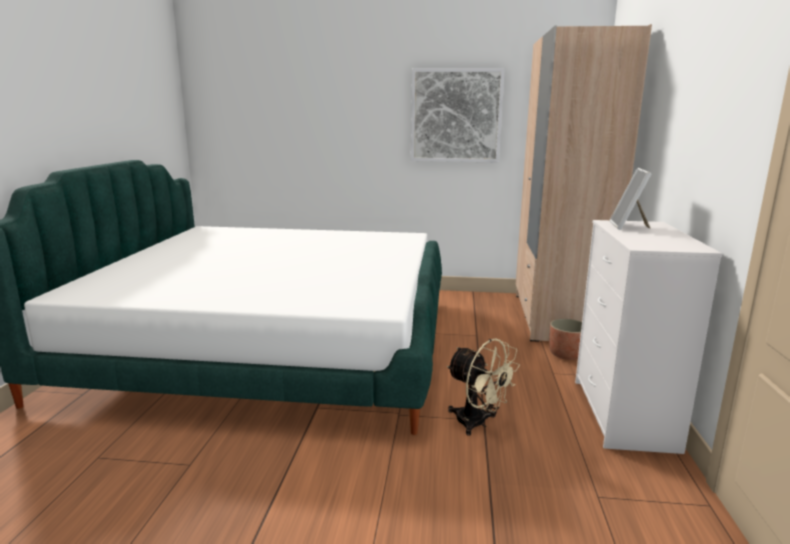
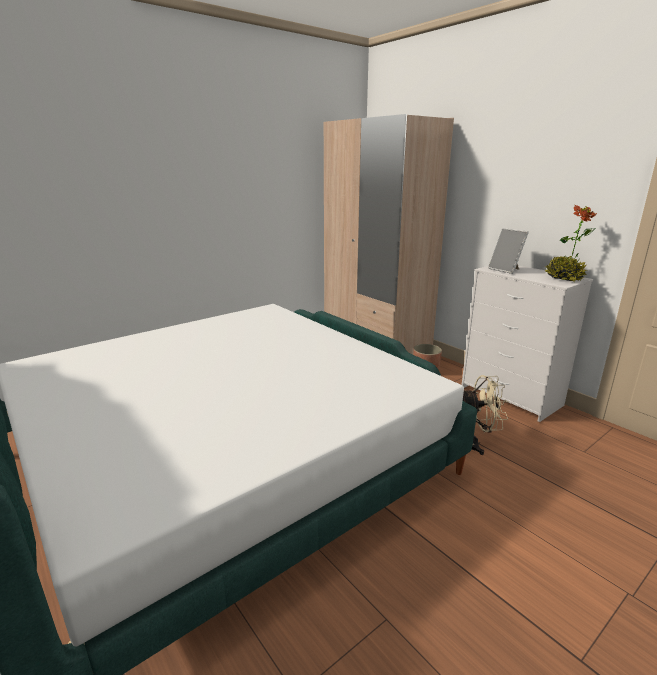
camera: 45 degrees left, 5 degrees up
picture [411,68,505,163] -> none
none -> potted plant [545,205,597,282]

